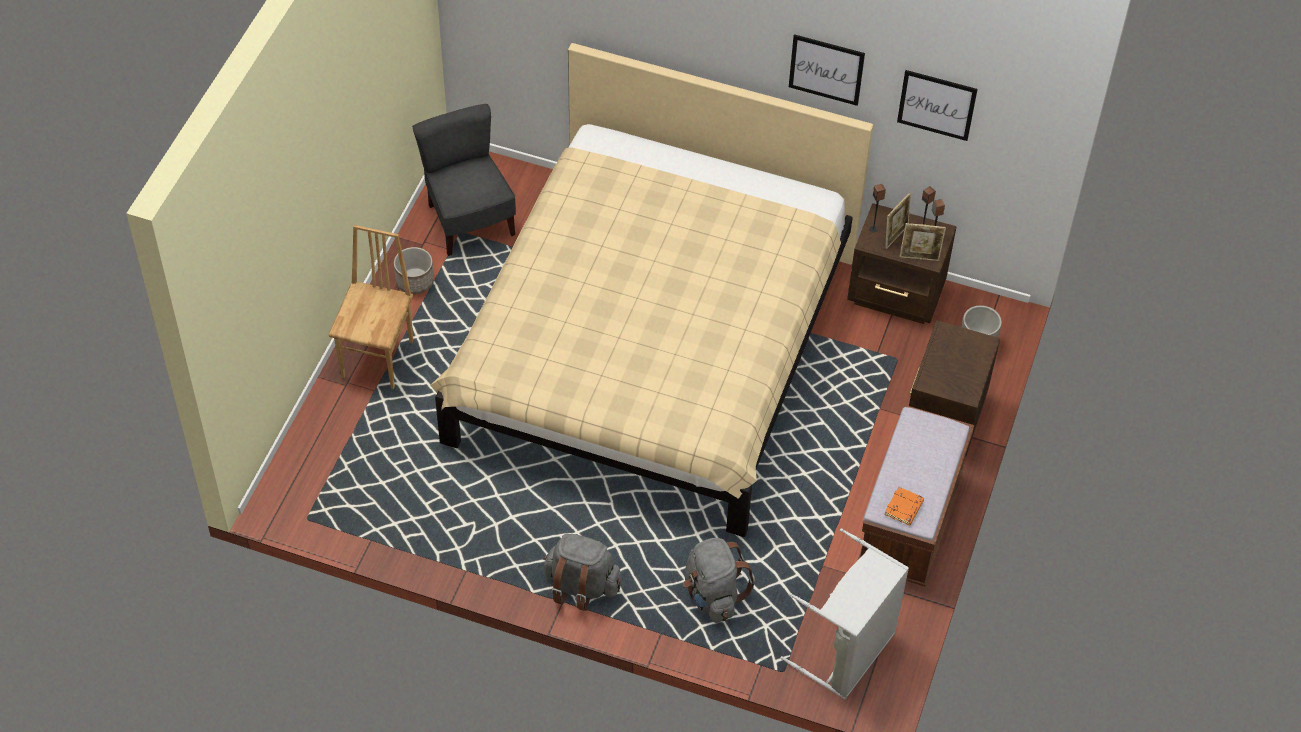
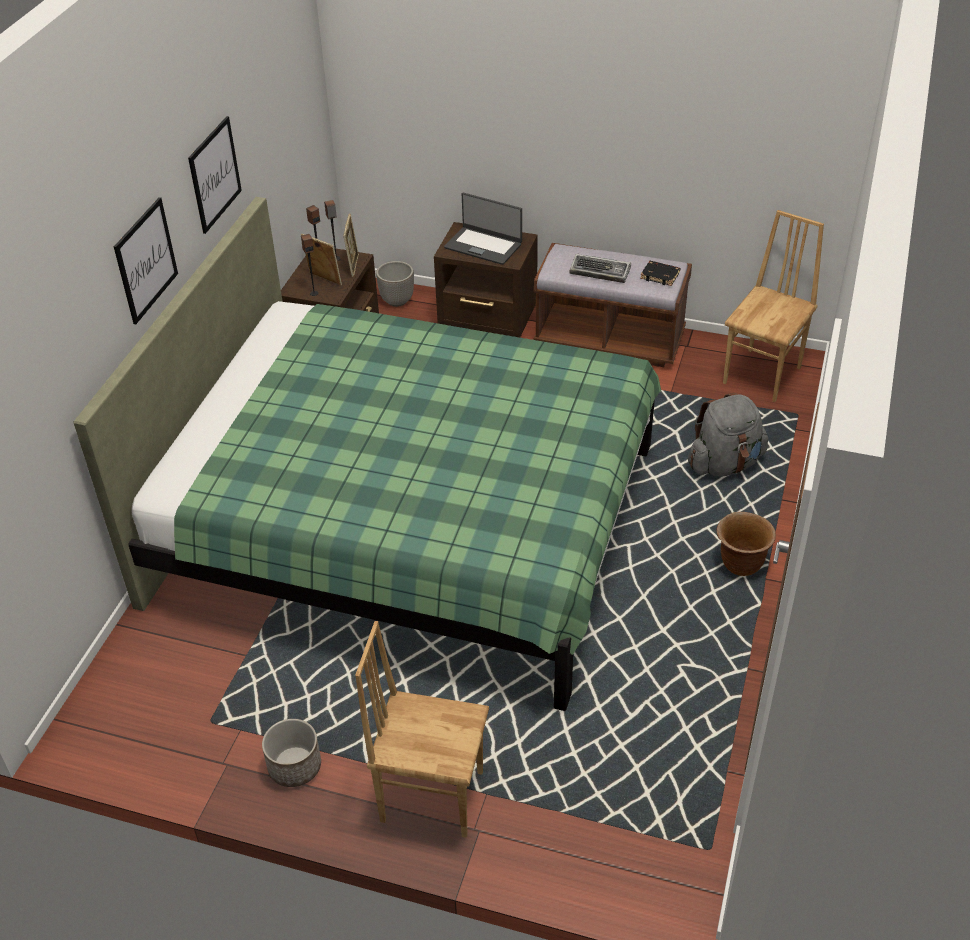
camera: 90 degrees left, 10 degrees down
grey chair [412,104,516,256] -> none
beige bed [430,43,873,537] -> green bed [74,197,661,711]
grey backpack [543,534,622,611] -> brown planter [716,512,776,576]
grey laundry basket [781,528,909,700] -> brown chair [723,210,824,402]
orange book [884,487,924,525] -> black book [640,261,680,286]
picture [897,70,978,141] -> picture moved to [114,197,178,324]
none -> laptop [444,193,522,265]
none -> keyboard [570,254,631,283]

